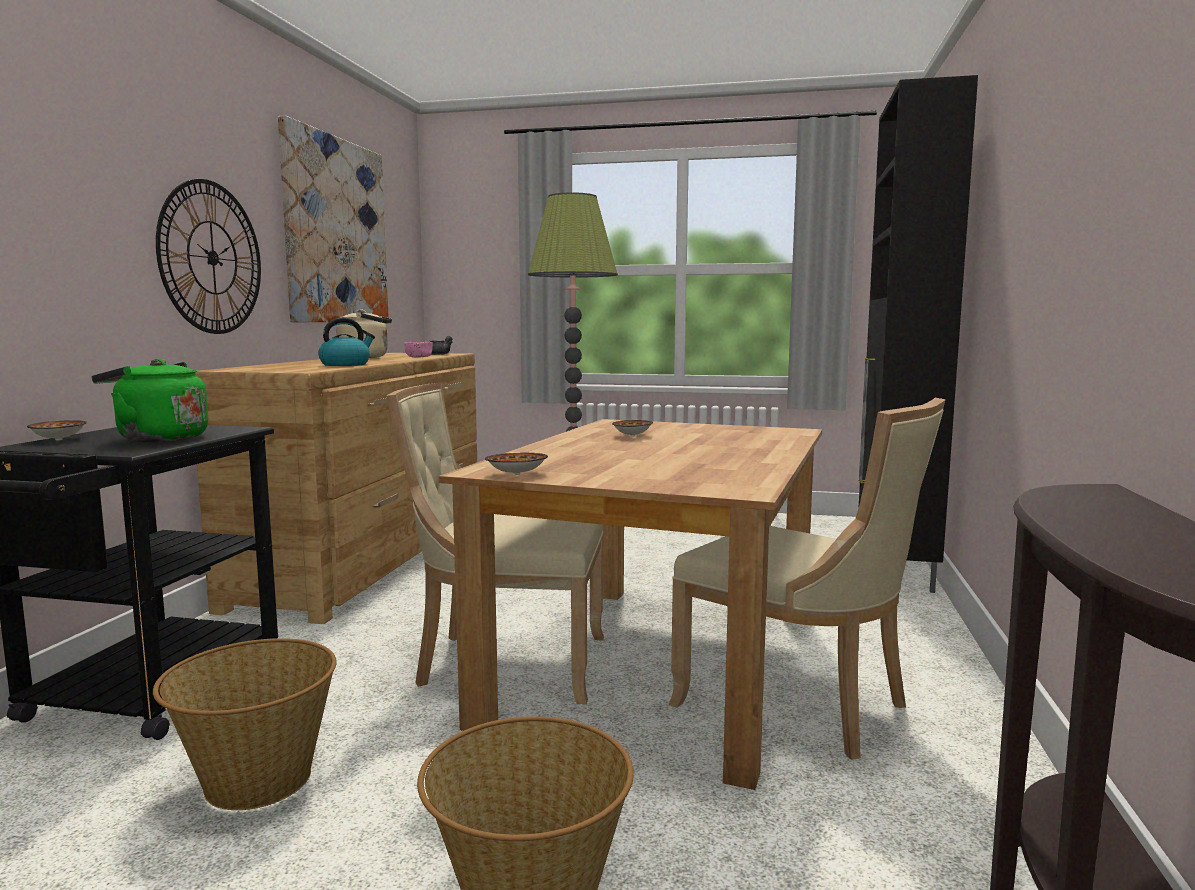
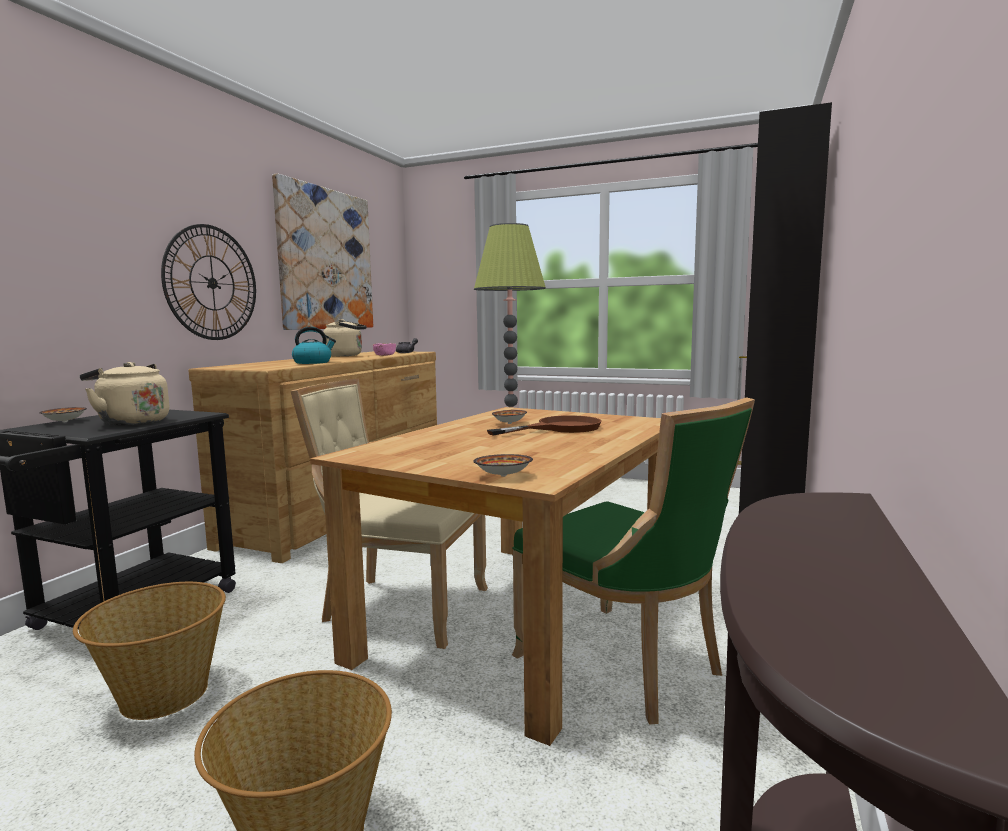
camera: 10 degrees right, 0 degrees up
green kettle [92,359,208,442] -> beige kettle [80,362,169,425]
bowl [485,453,548,475] -> bowl moved to [473,454,533,477]
beige chair [668,398,946,760] -> green chair [512,397,755,725]
none -> brown frying pan [487,415,602,436]

